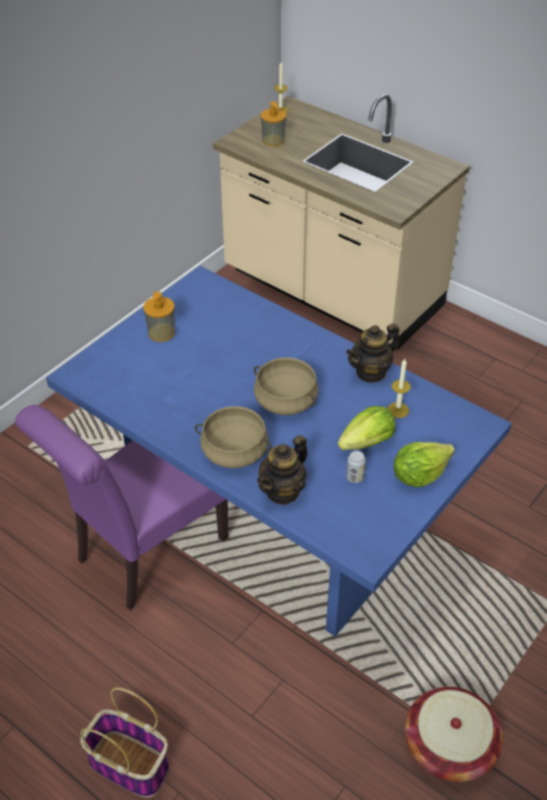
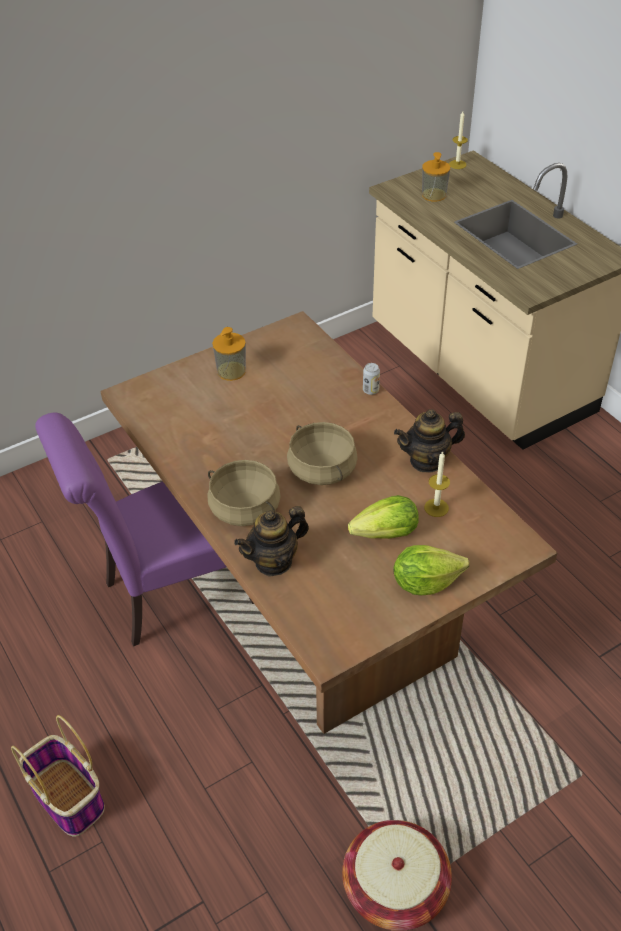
camera: 20 degrees right, 0 degrees up
blue dining table [46,266,512,637] -> brown dining table [100,311,557,734]
can [346,451,366,483] -> can moved to [363,363,380,395]

